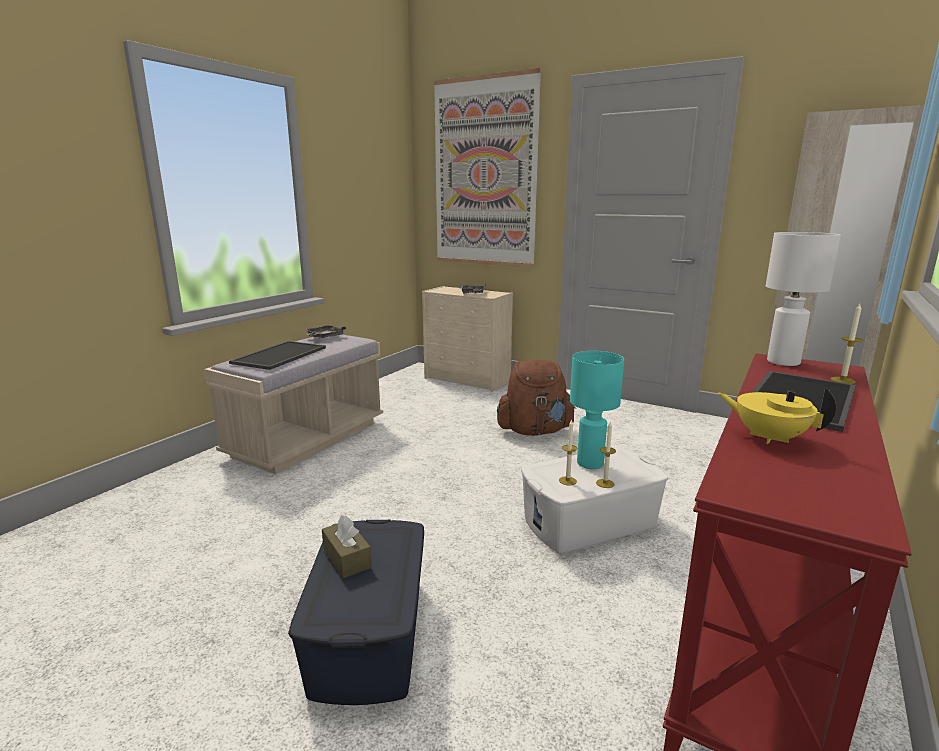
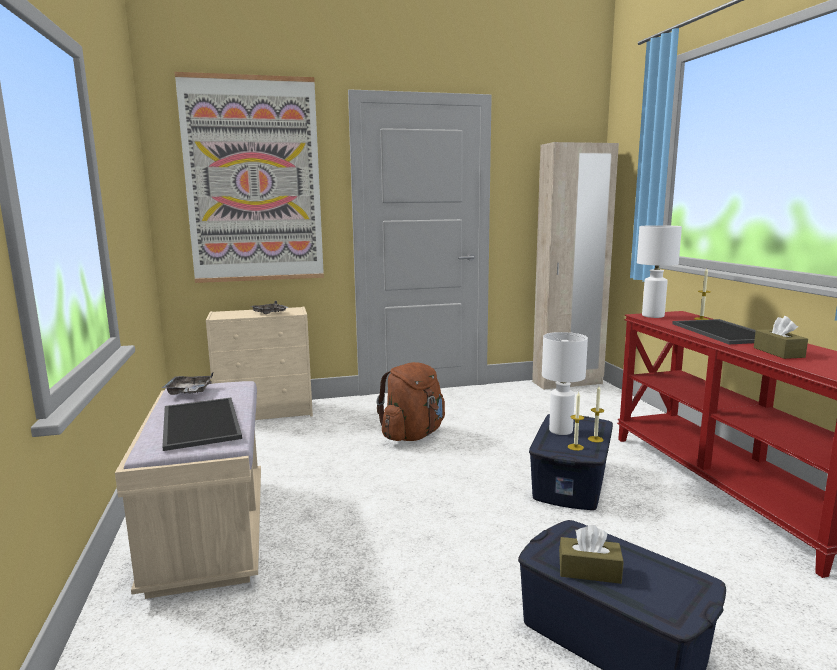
camera: 45 degrees left, 5 degrees down
white storage box [521,447,668,553] -> blue storage box [529,414,613,510]
turquoise table lamp [570,351,624,469] -> white table lamp [542,332,588,435]
yellow teapot [718,387,836,444] -> brown tissue box [754,316,808,359]

